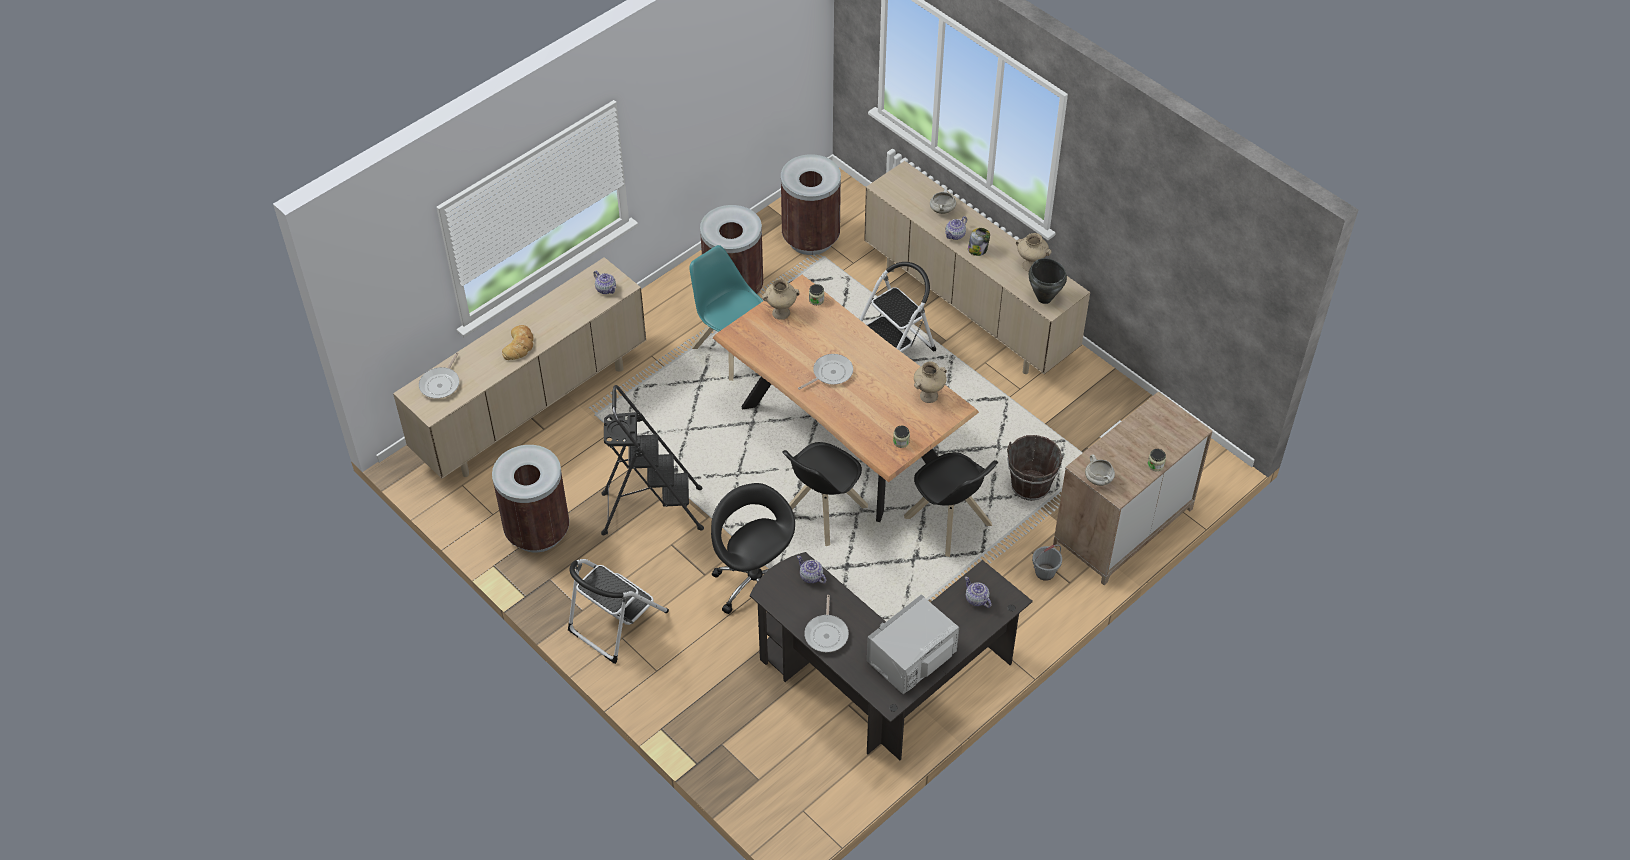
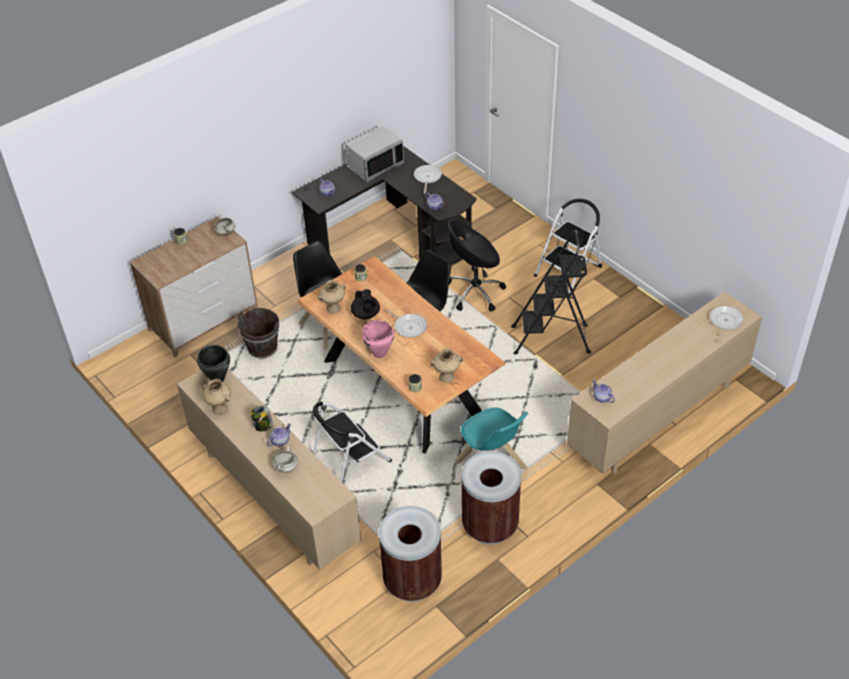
camera: 175 degrees left, 5 degrees down
brown trash can [492,445,569,552] -> none
bread [502,325,533,360] -> none
black office chair [711,483,795,614] -> black office chair turned 105 degrees clockwise [448,221,506,312]
frying pan [798,354,853,390] -> frying pan turned 105 degrees counterclockwise [385,309,427,338]
grey bucket [1032,545,1062,581] -> none
none -> black teapot [351,289,380,320]
none -> pink cooking pot [362,320,394,358]

